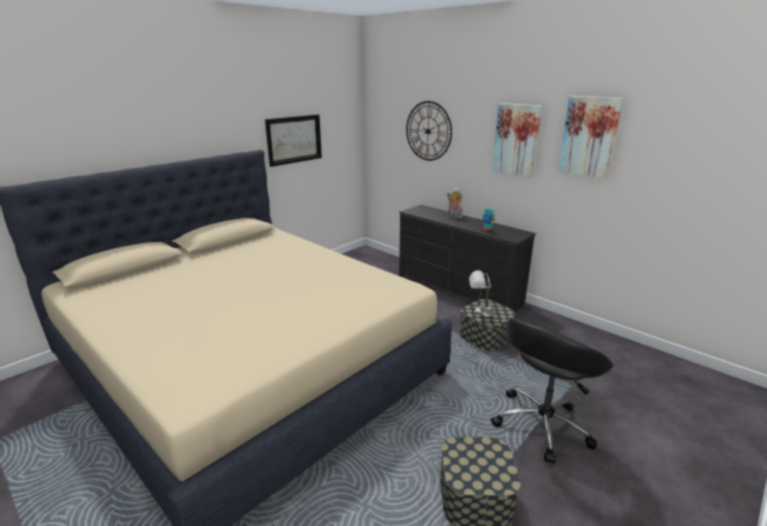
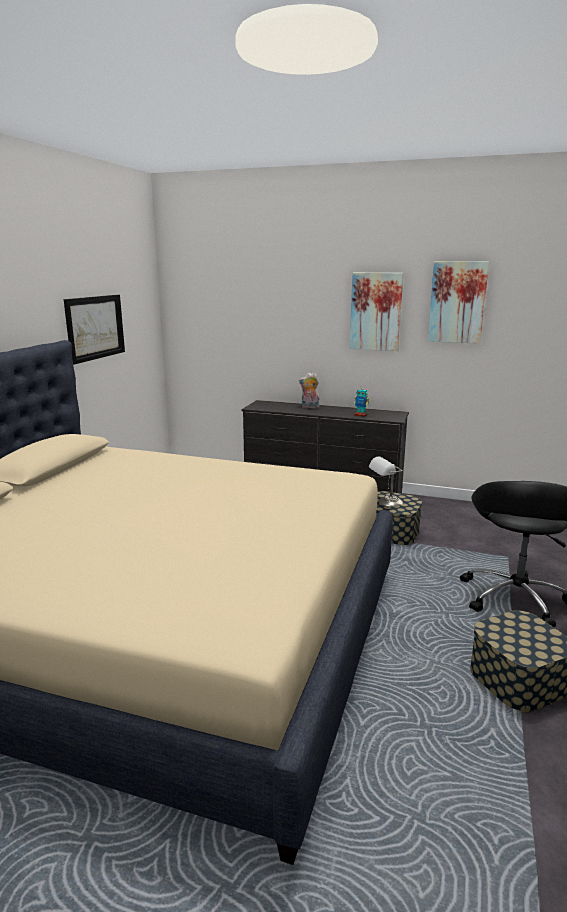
camera: 25 degrees left, 5 degrees down
wall clock [406,101,452,161] -> none

